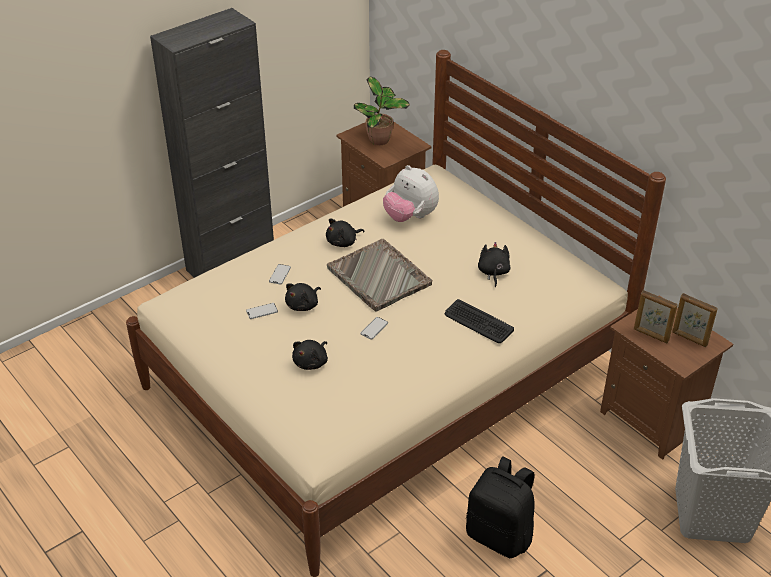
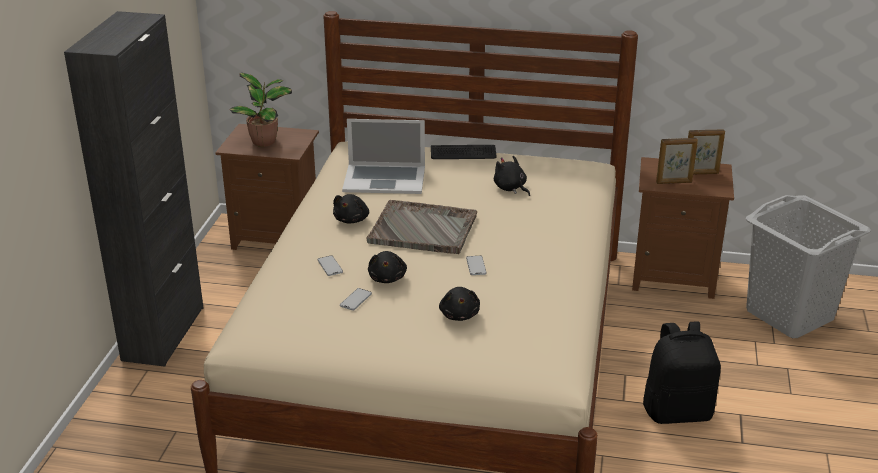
camera: 40 degrees left, 10 degrees down
plush toy [383,165,439,222] -> laptop [342,119,425,194]
keyboard [445,299,514,343] -> keyboard moved to [431,145,496,159]

